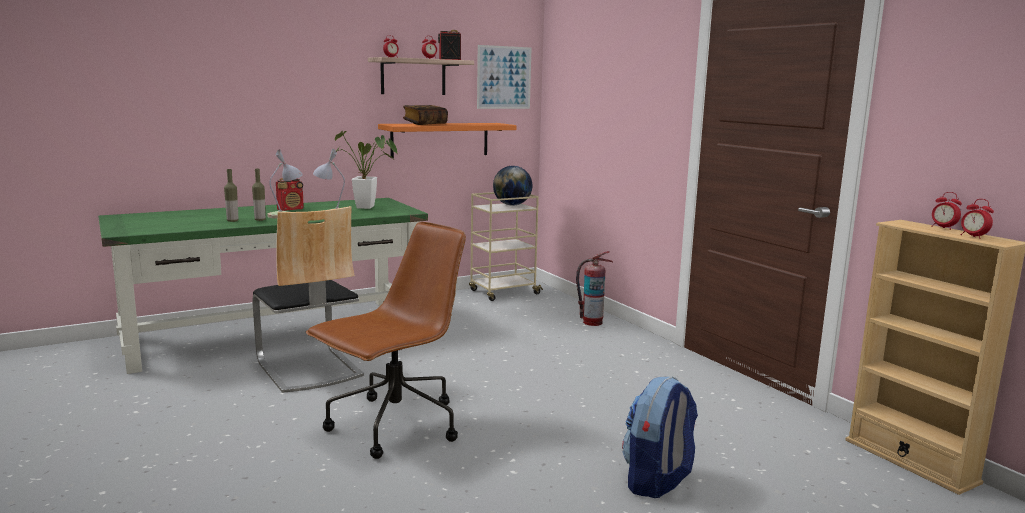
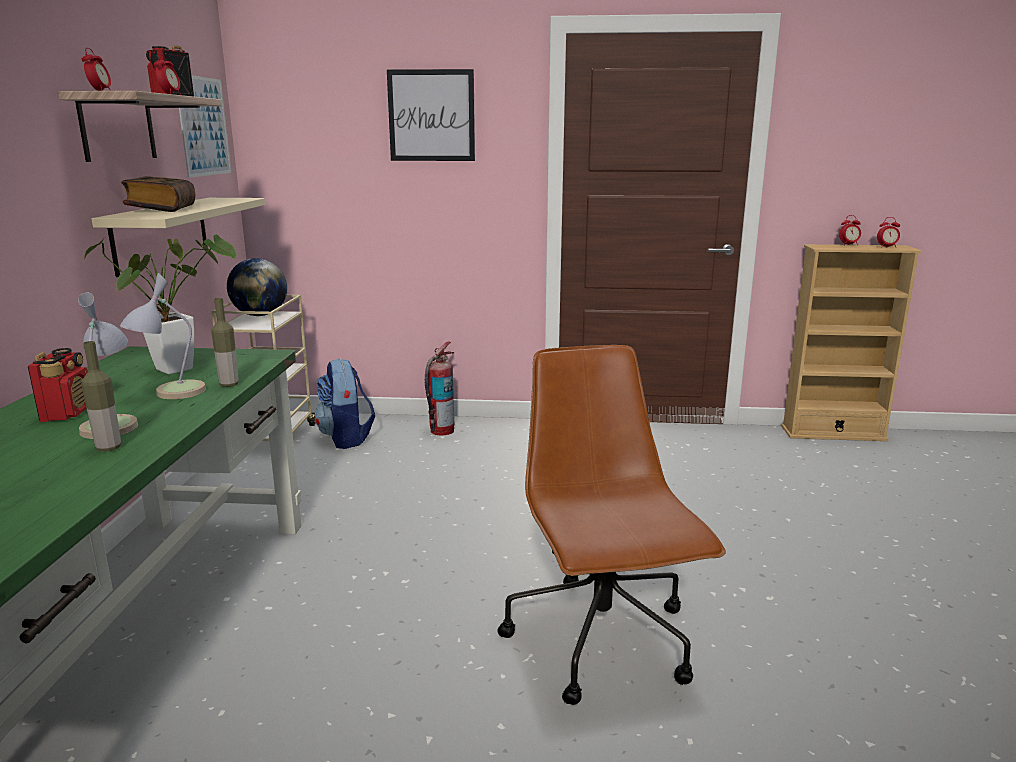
camera: 55 degrees left, 5 degrees up
bottle [224,169,239,222] -> bottle moved to [211,298,239,387]
chair [253,206,364,393] -> none
orange shelf [378,123,517,158] -> beige shelf [91,198,265,277]
backpack [622,376,698,498] -> backpack moved to [315,358,375,449]
none -> picture [387,69,475,161]

